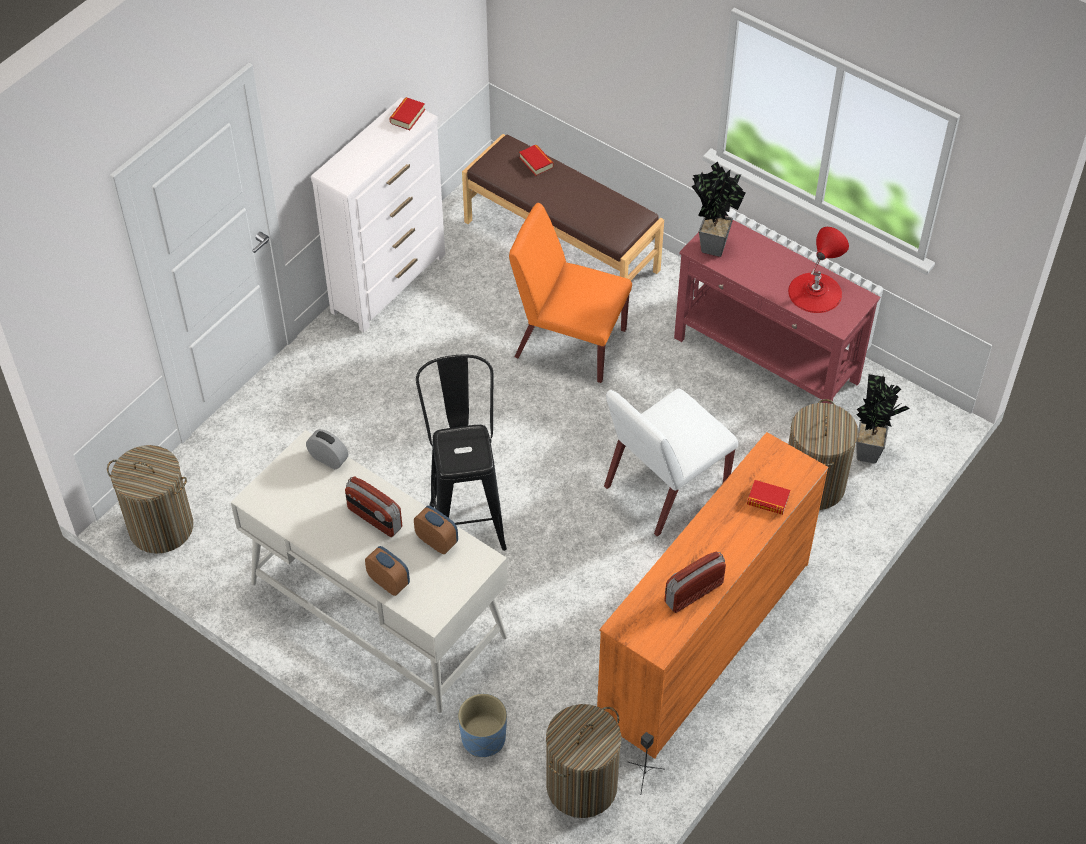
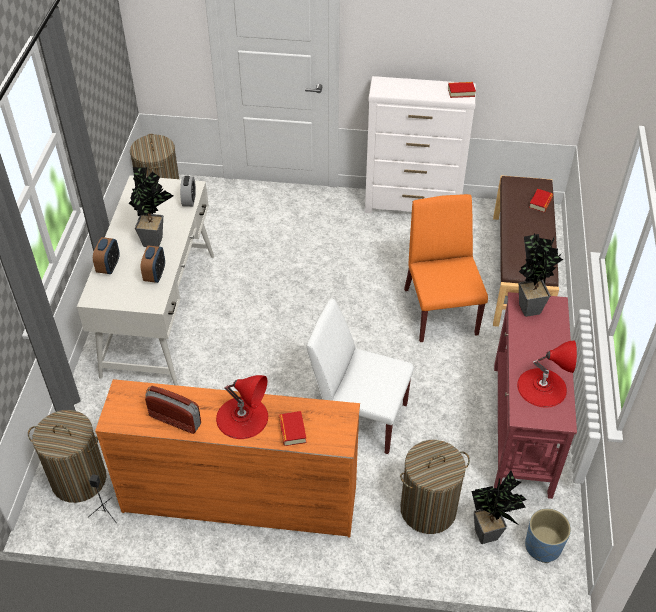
camera: 60 degrees right, 5 degrees down
radio [345,476,402,537] -> potted plant [129,167,173,247]
black stool [416,355,507,551] -> none
blue planter [458,694,507,757] -> blue planter moved to [525,508,571,563]
none -> red table lamp [216,375,268,439]

